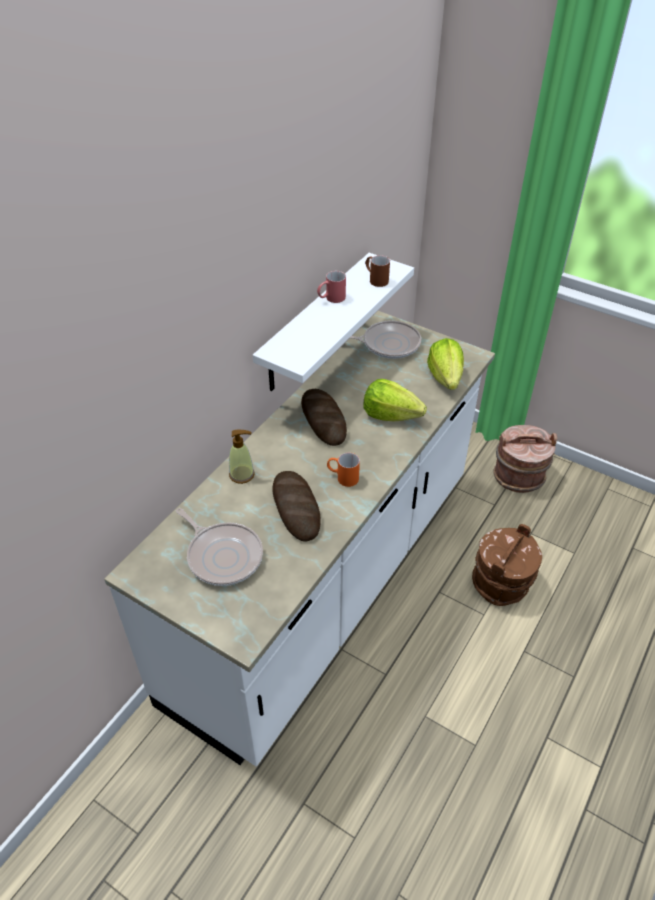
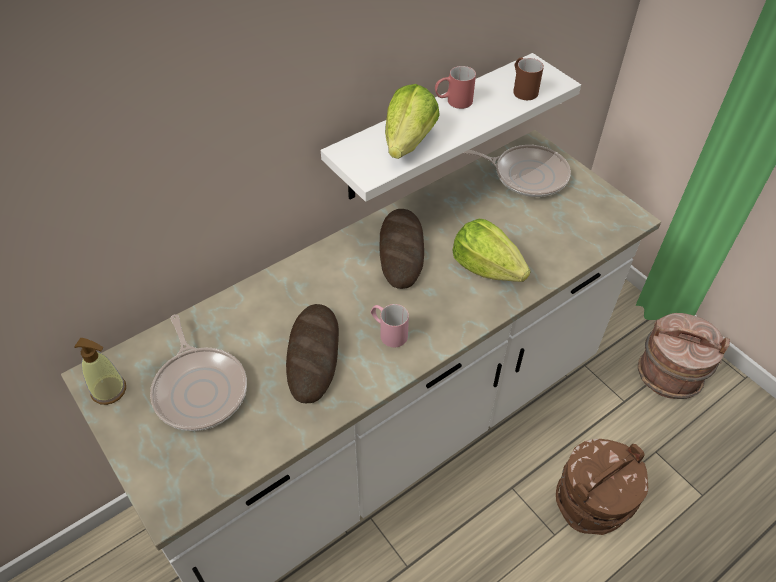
camera: 20 degrees right, 5 degrees up
soap dispenser [229,430,255,484] -> soap dispenser moved to [74,338,126,405]
orange mug [327,453,360,487] -> pink mug [371,304,409,347]
lettuce [427,338,464,390] -> lettuce moved to [385,84,440,159]

